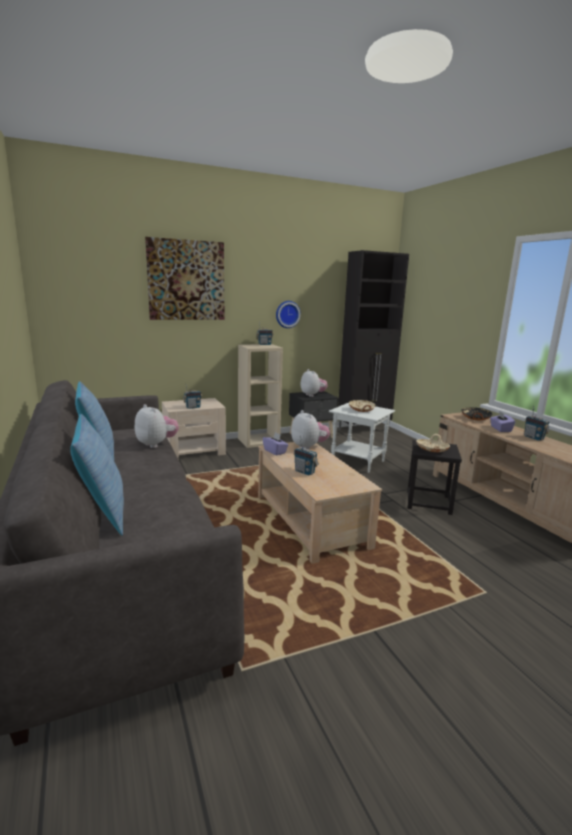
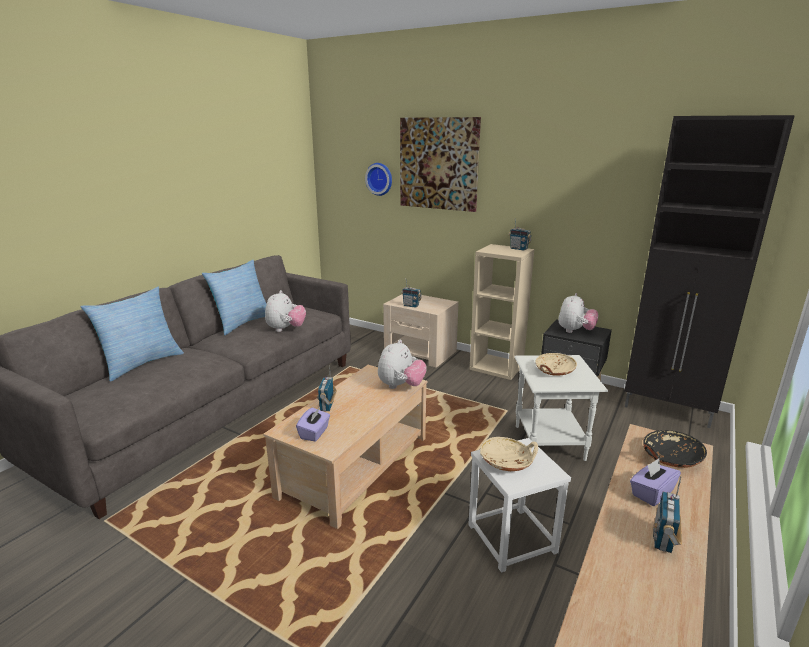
camera: 55 degrees right, 5 degrees up
purple tissue box [263,432,289,456] -> purple tissue box moved to [296,407,330,442]
wall clock [276,301,301,328] -> wall clock moved to [365,163,392,196]
black stool [407,440,462,515] -> white stool [468,438,571,573]

